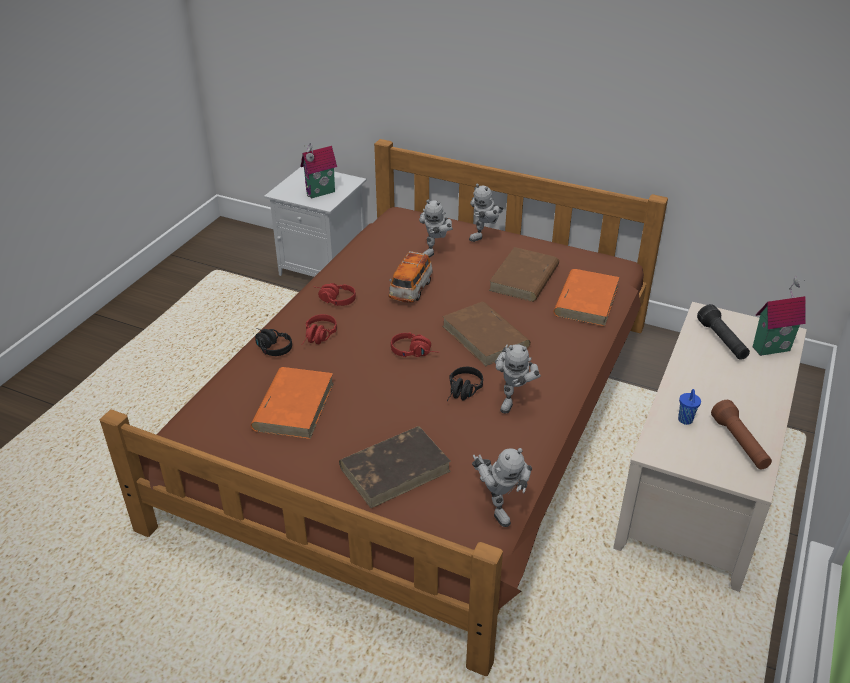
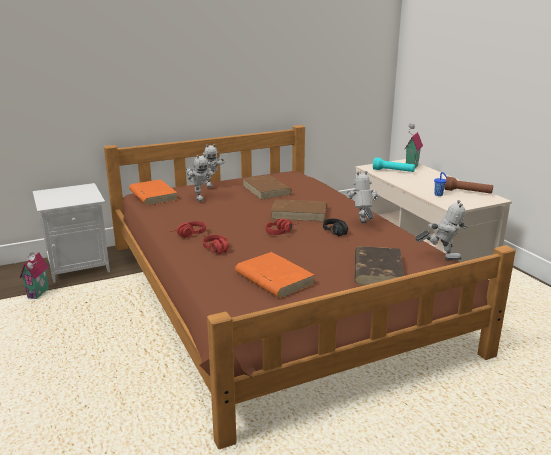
camera: 50 degrees left, 15 degrees down
black headphones [255,328,292,356] -> none
toy house [301,143,337,198] -> toy house moved to [20,252,49,299]
toy car [389,251,433,303] -> none
toy robot [495,344,541,413] -> toy robot turned 150 degrees counterclockwise [346,171,378,223]
orange book [554,269,620,326] -> orange book moved to [129,179,178,205]
black flashlight [697,304,750,360] -> turquoise flashlight [373,157,415,172]

